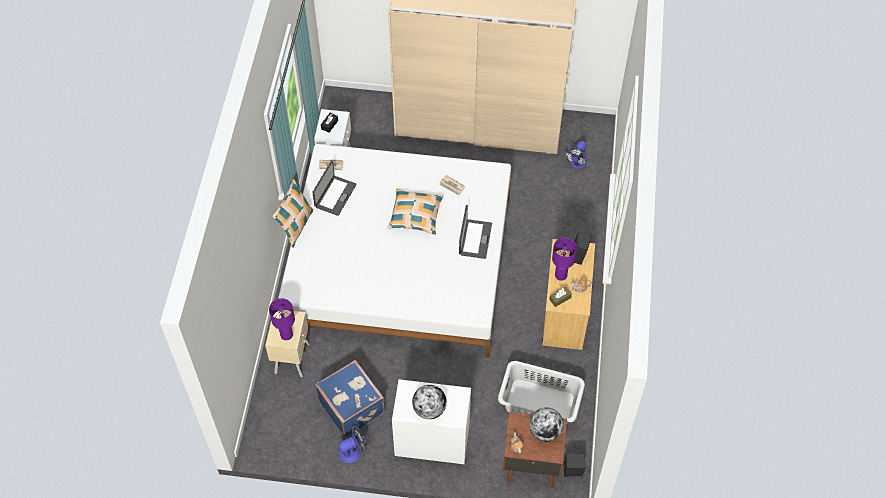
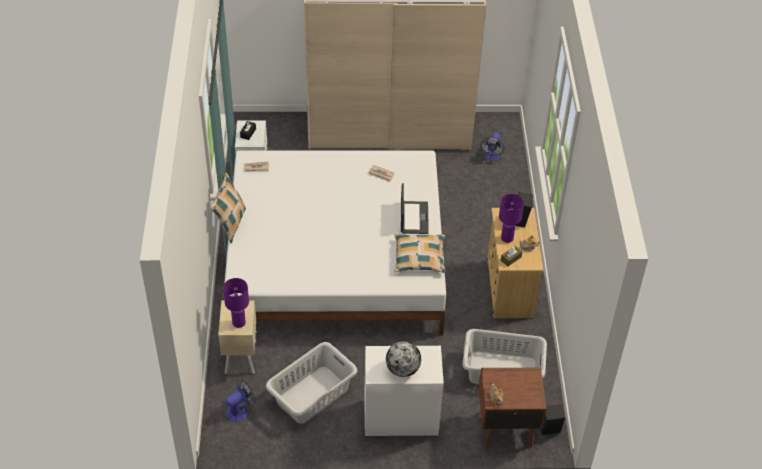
camera: 10 degrees left, 10 degrees down
laptop [312,161,357,216] -> none
blue suitcase [315,360,385,437] -> grey laundry basket [266,342,357,424]
fan [338,425,367,463] -> fan moved to [225,379,256,422]
pillow [387,189,443,235] -> pillow moved to [394,233,446,273]
globe [529,407,564,442] -> none

